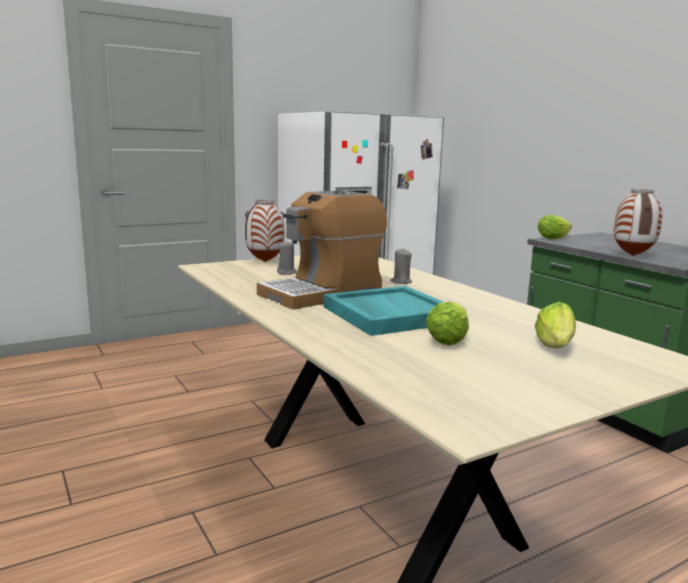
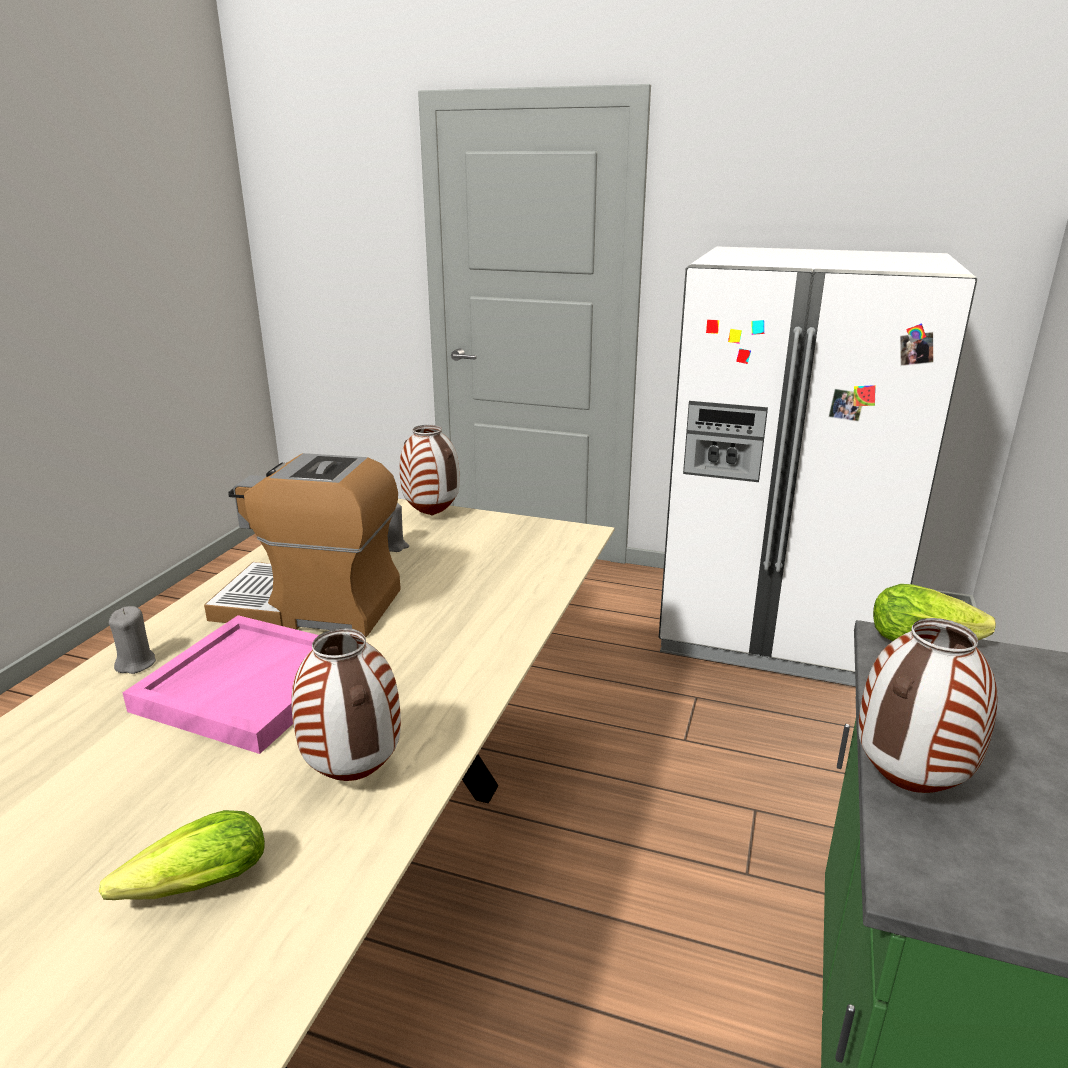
camera: 50 degrees right, 10 degrees up
turquoise tray [324,286,443,336] -> pink tray [123,615,319,754]
grey candle [390,248,412,284] -> grey candle moved to [109,606,156,674]
lettuce [426,301,469,345] -> none
none -> vase [292,628,401,781]

